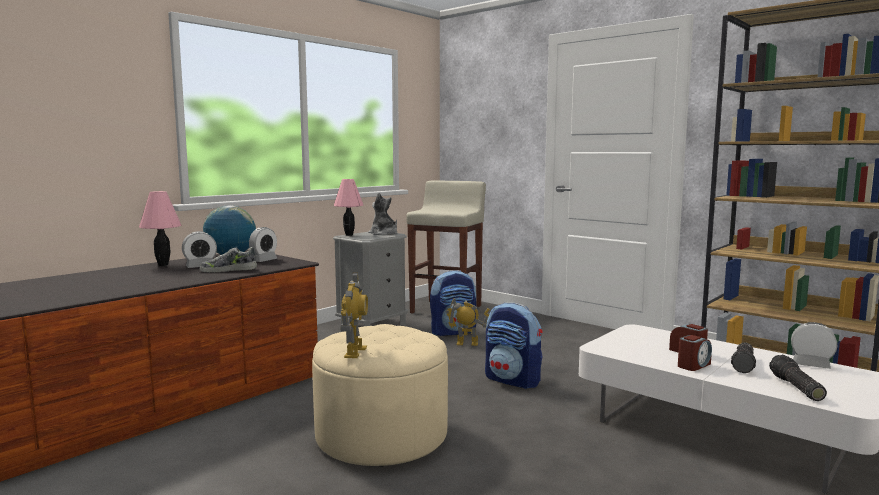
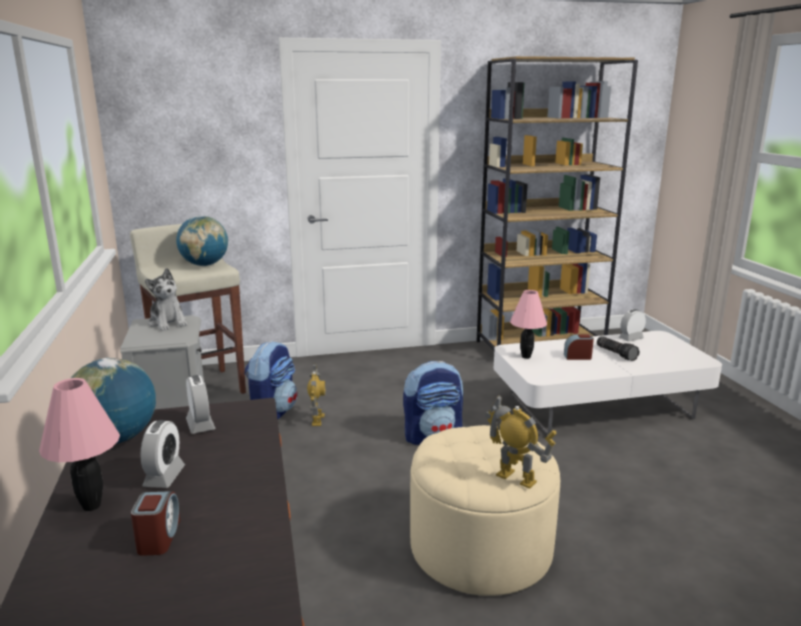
camera: 55 degrees left, 10 degrees up
shoe [200,247,257,273] -> none
pink table lamp [334,179,363,236] -> pink table lamp moved to [510,290,547,359]
plush toy [368,193,397,235] -> plush toy turned 120 degrees counterclockwise [145,268,188,331]
toy robot [445,298,490,346] -> toy robot turned 135 degrees clockwise [307,364,325,426]
alarm clock [678,335,712,371] -> alarm clock moved to [131,491,180,556]
flashlight [769,355,827,401] -> none
none -> globe [176,216,228,266]

